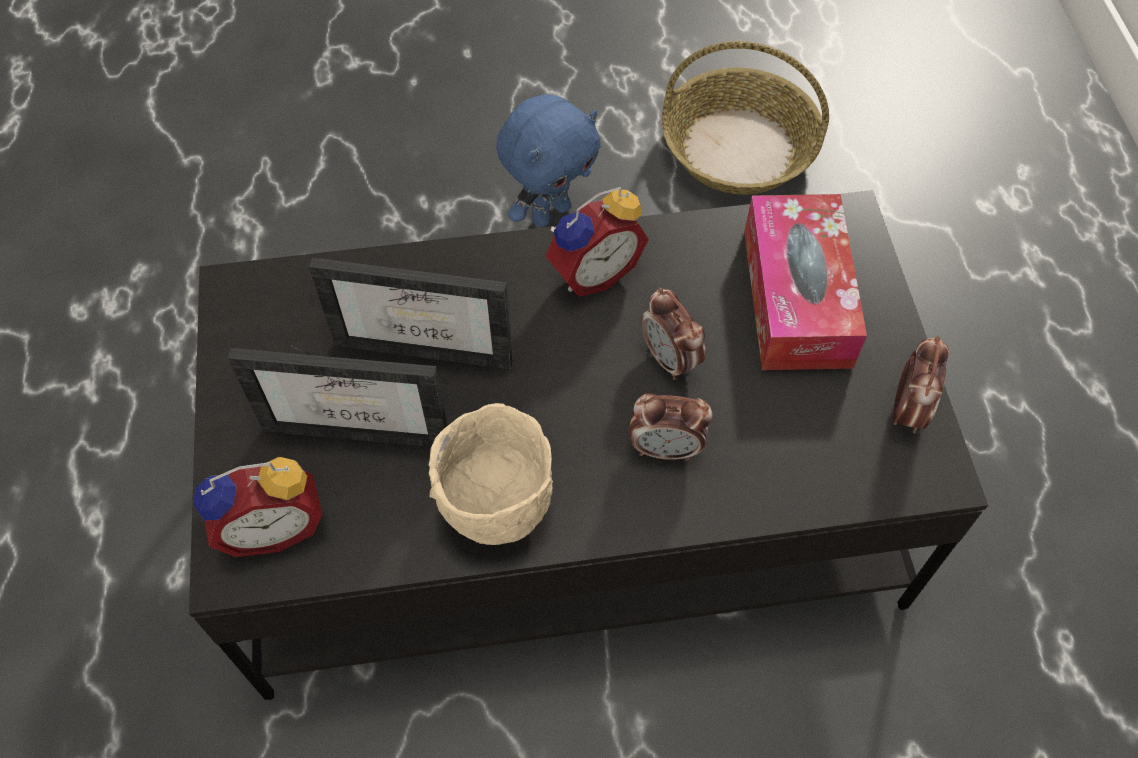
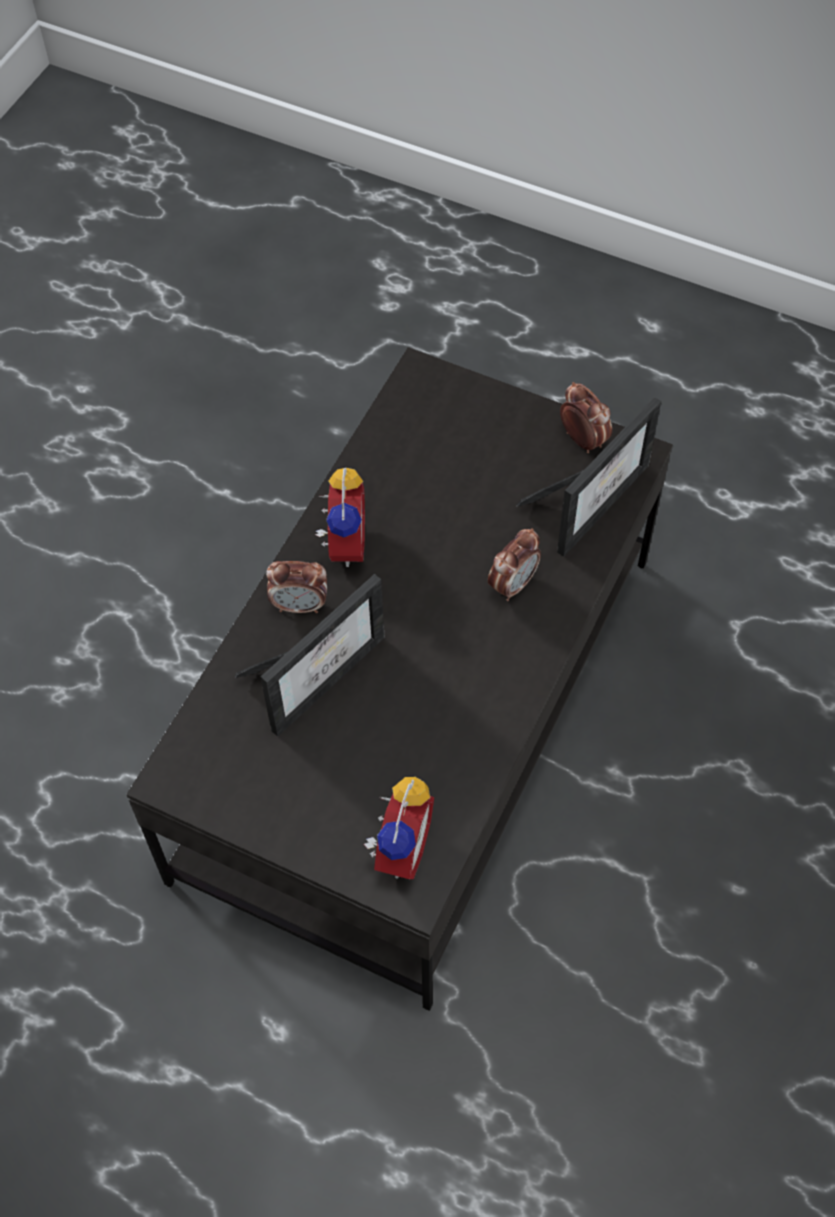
camera: 55 degrees left, 0 degrees up
picture frame [228,344,447,447] -> picture frame moved to [517,397,661,557]
beige bowl [429,403,553,545] -> none
blue plush toy [496,94,601,227] -> none
alarm clock [641,288,706,380] -> alarm clock moved to [266,561,327,613]
basket [662,41,829,195] -> none
tissue box [744,194,867,370] -> none

